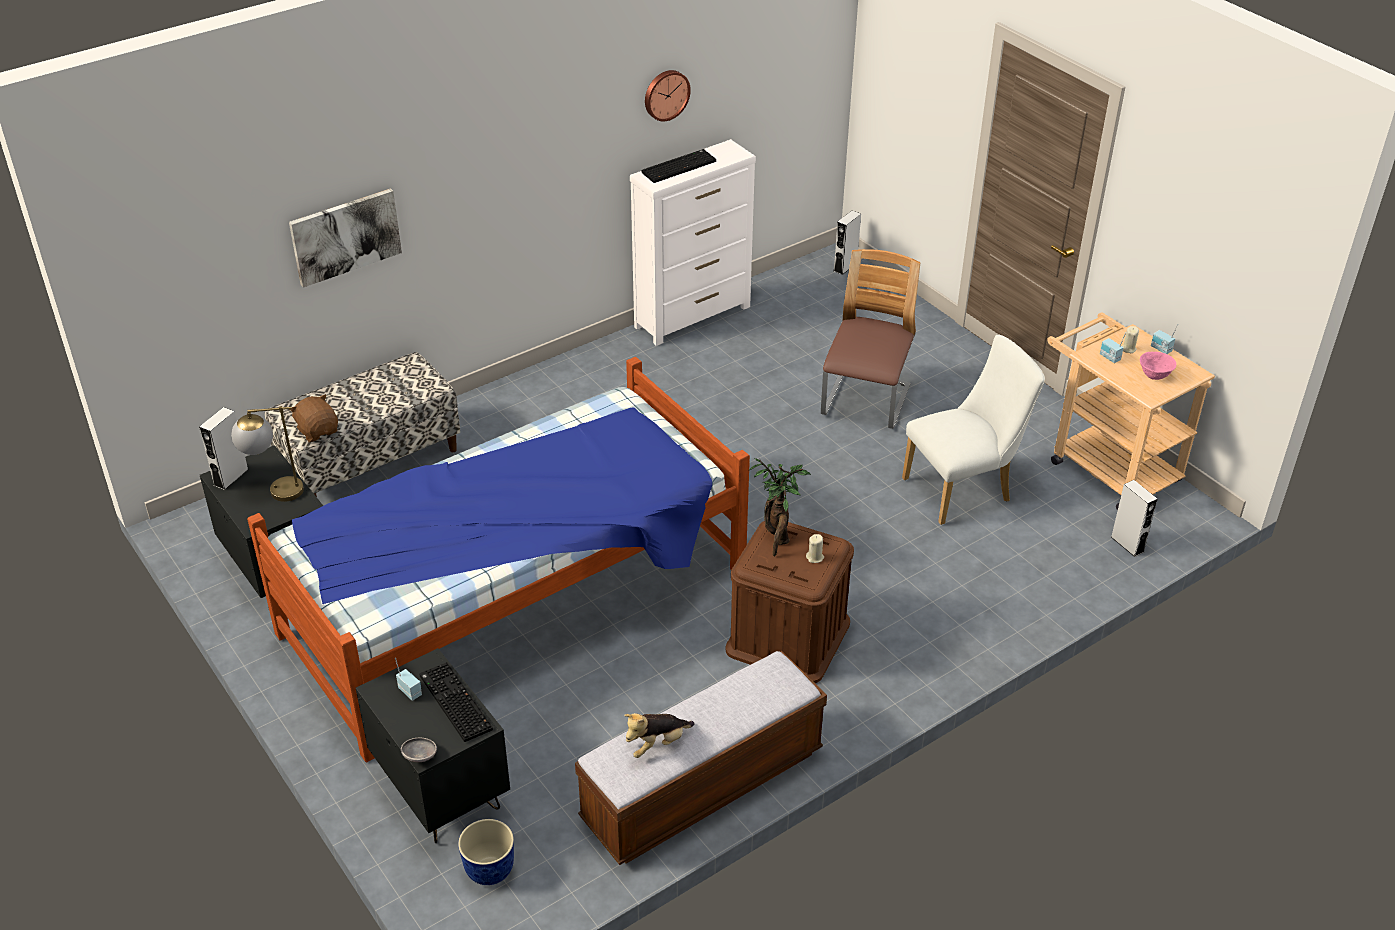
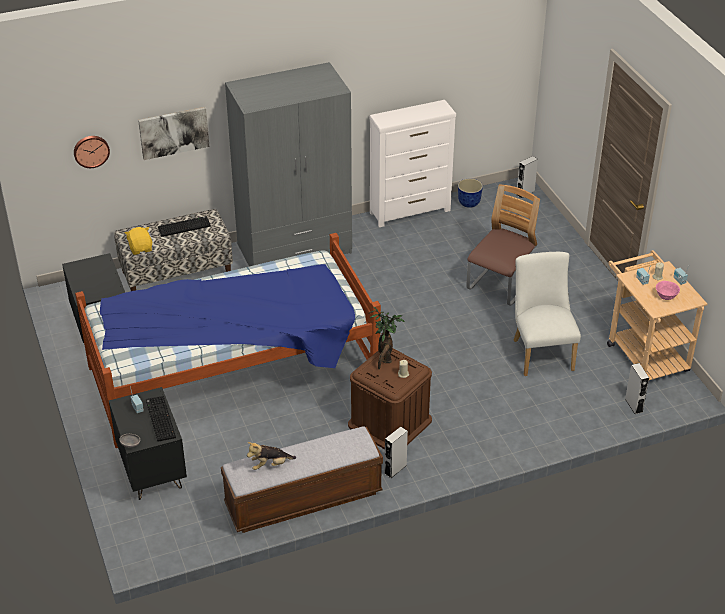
camera: 15 degrees right, 0 degrees up
grey speaker [199,407,249,490] -> grey speaker moved to [384,426,408,478]
table lamp [231,406,304,502] -> none
brown plush toy [289,394,338,442] -> yellow plush toy [125,227,152,255]
planter [458,819,514,885] -> planter moved to [458,179,483,208]
keyboard [641,149,716,183] -> keyboard moved to [158,216,211,237]
wall clock [645,70,691,121] -> wall clock moved to [74,136,110,168]
white chair [902,334,1045,525] -> white chair turned 90 degrees counterclockwise [514,252,581,376]
none -> grey wardrobe [225,62,352,266]

